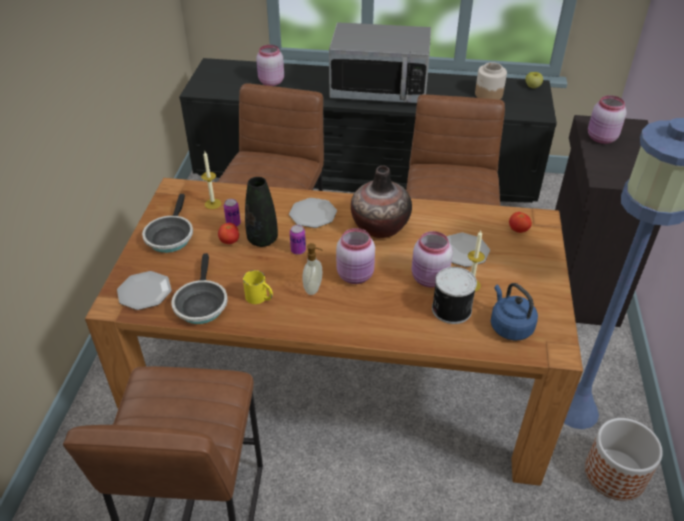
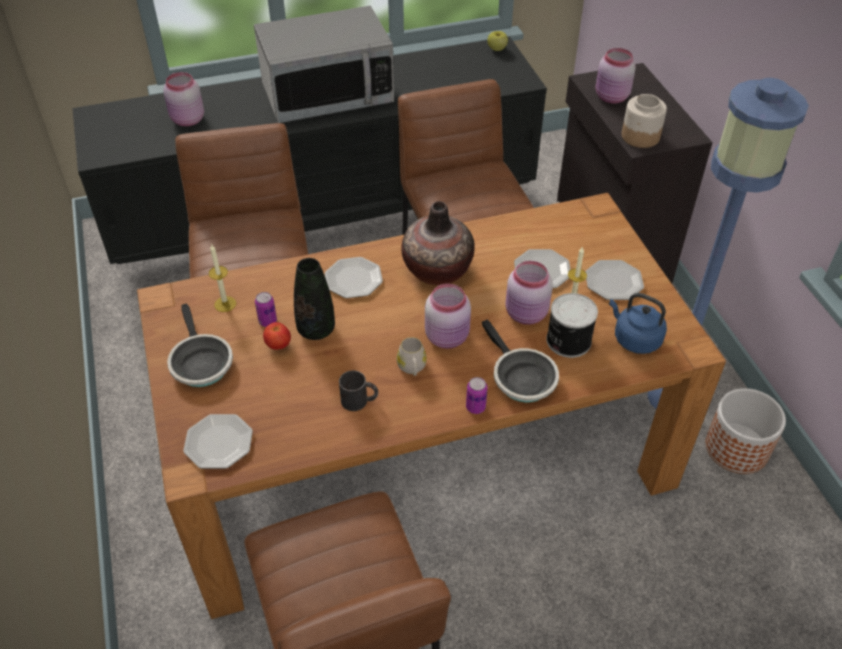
camera: 25 degrees left, 5 degrees up
frying pan [172,253,228,324] -> frying pan moved to [482,319,559,402]
yellow mug [243,270,273,304] -> black mug [339,370,378,411]
can [290,225,306,255] -> can moved to [466,377,488,414]
soap dispenser [302,243,322,295] -> white mug [397,337,427,376]
jar [475,62,507,100] -> jar moved to [622,94,667,148]
tomato [509,212,532,233] -> none
none -> plate [585,260,644,300]

